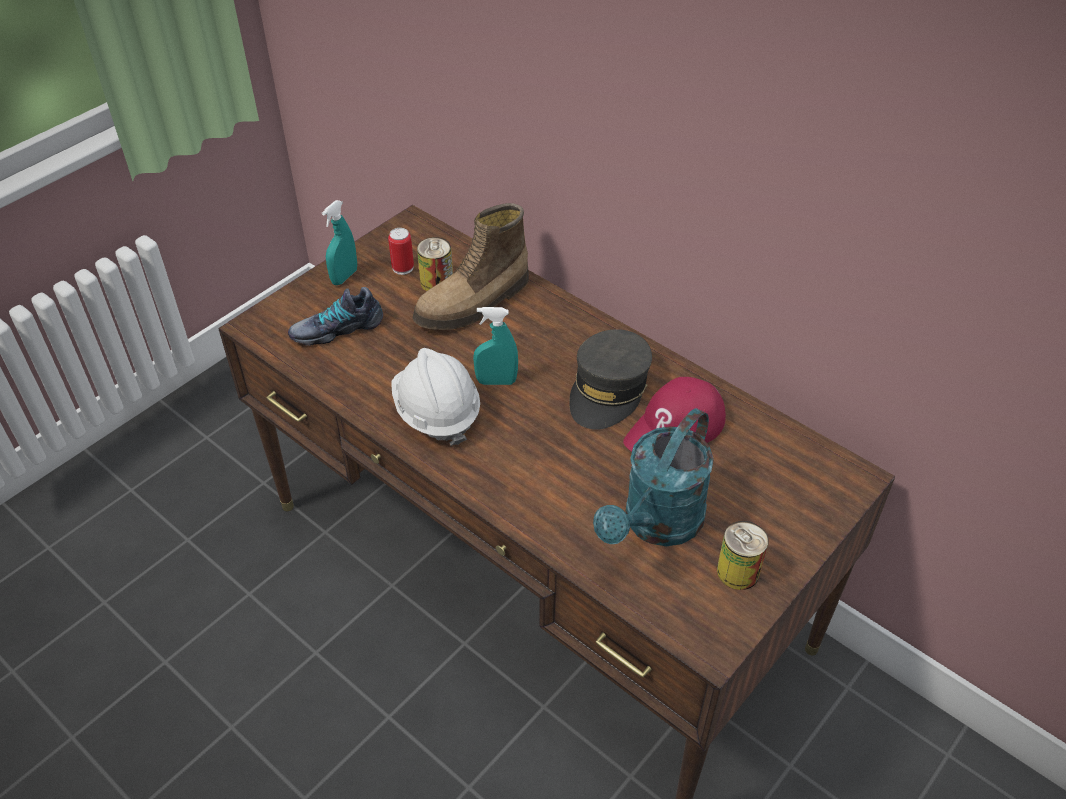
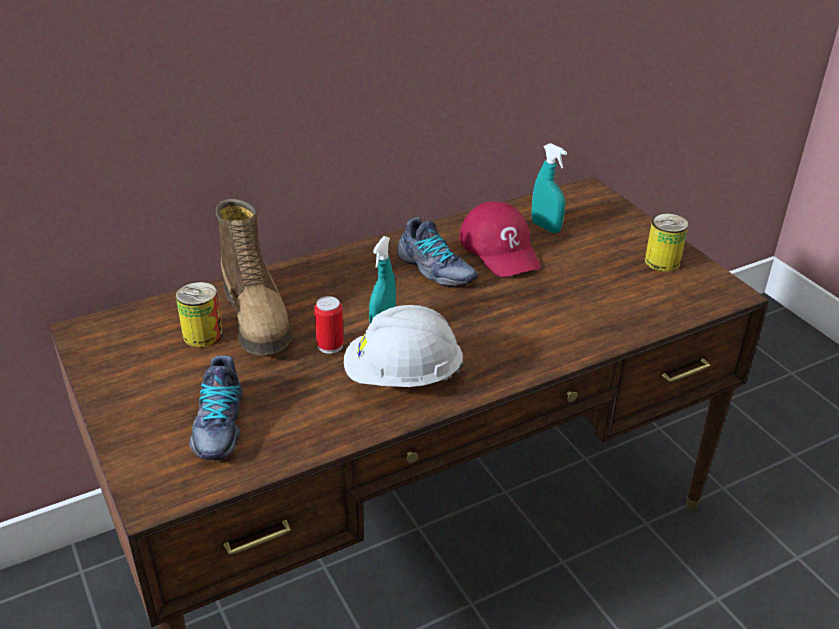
camera: 70 degrees left, 10 degrees down
turquoise spray bottle [322,200,357,285] -> turquoise spray bottle moved to [531,143,567,233]
can [388,228,414,275] -> can moved to [314,296,344,354]
grey cap [569,329,652,430] -> shoe [397,217,478,288]
turquoise watering can [593,408,714,546] -> none

